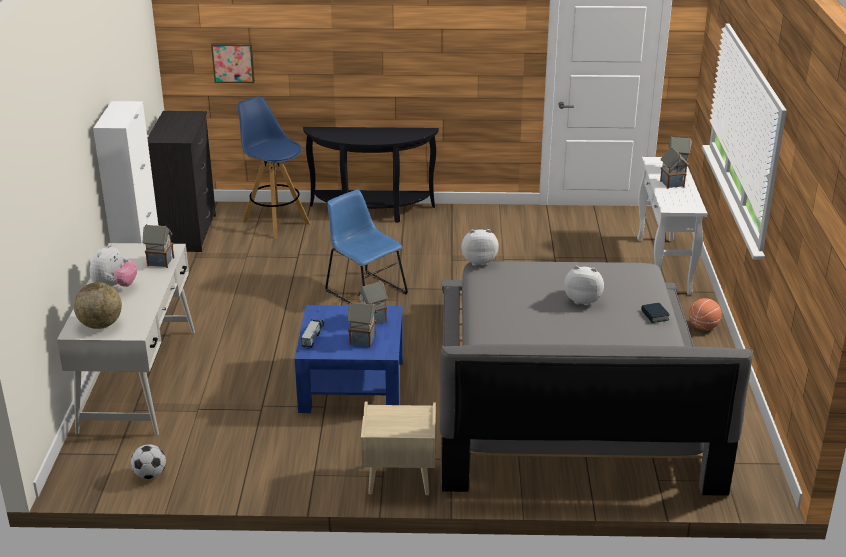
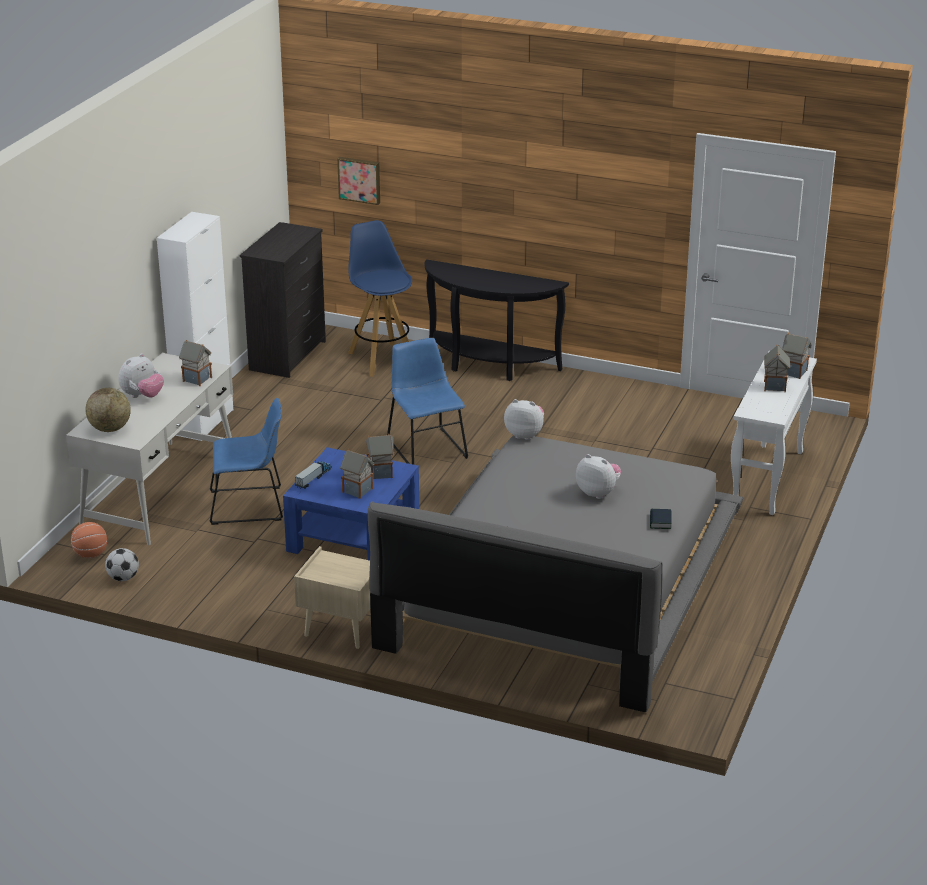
camera: 20 degrees right, 0 degrees up
basketball [689,298,722,330] -> basketball moved to [71,522,107,558]
none -> blue chair [210,398,283,525]

